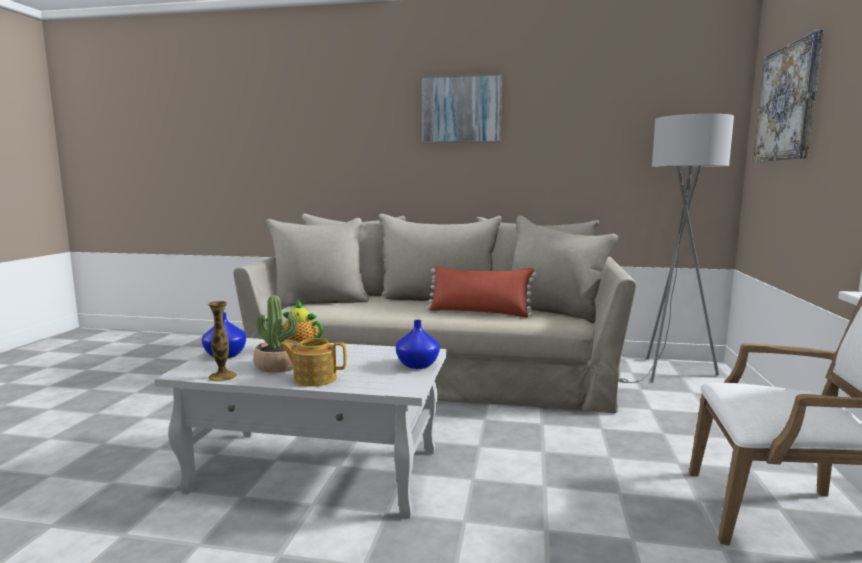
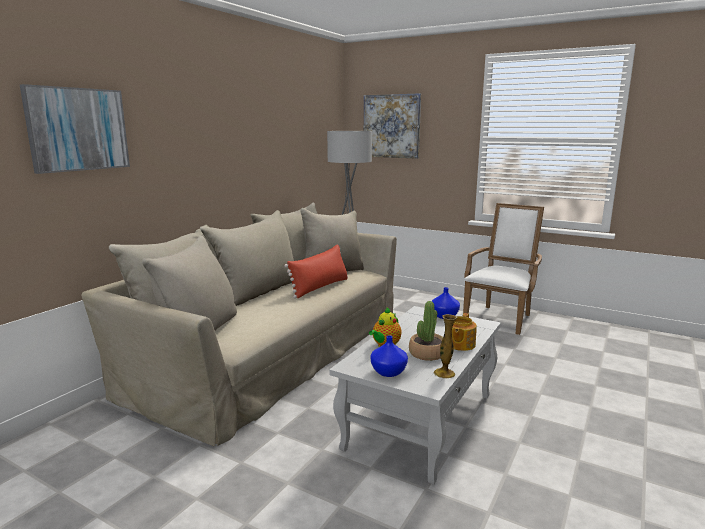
camera: 70 degrees left, 5 degrees up
picture [421,74,502,143] -> picture moved to [20,84,130,174]

